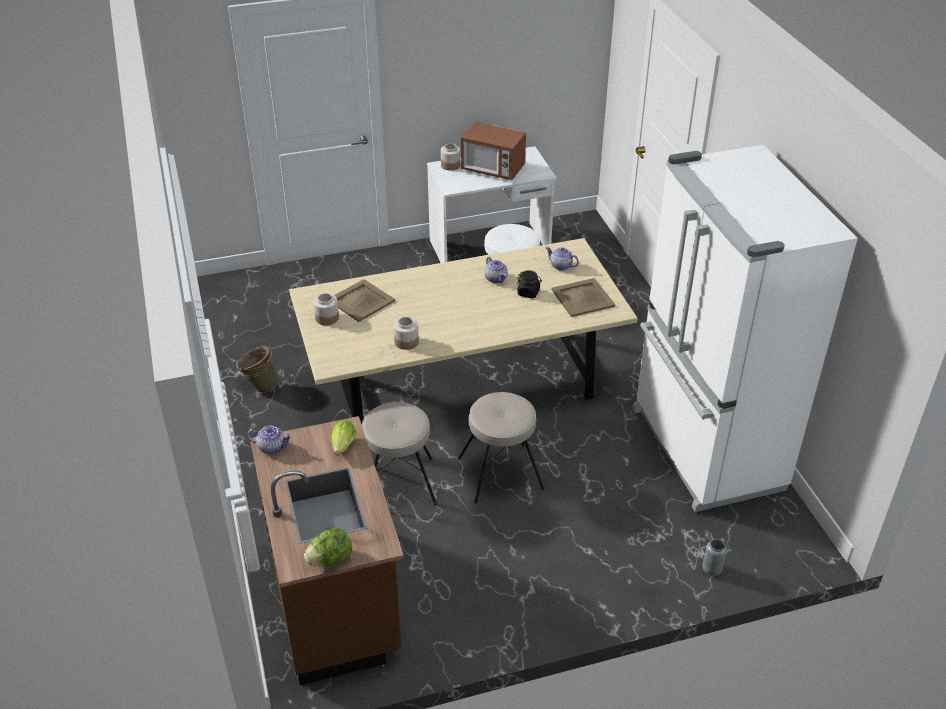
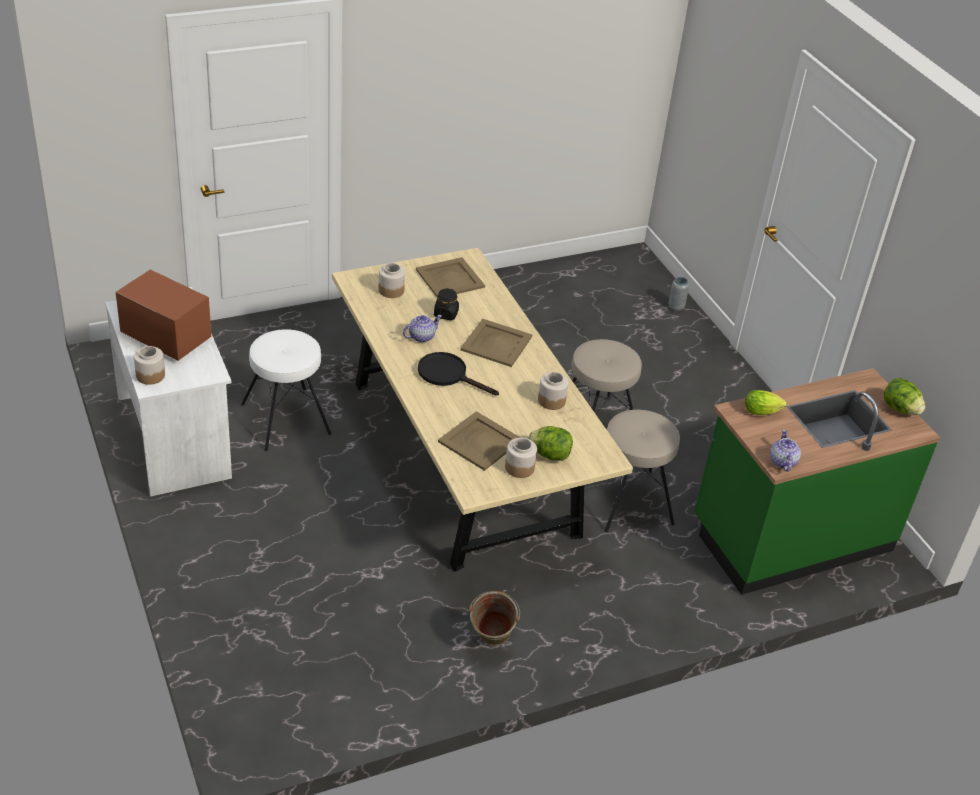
camera: 100 degrees left, 0 degrees up
brown counter [250,416,404,685] -> green counter [694,368,940,595]
microwave [461,122,526,180] -> microwave turned 75 degrees counterclockwise [115,269,212,361]
teapot [546,247,579,271] -> jar [379,263,405,298]
white fridge [632,145,858,512] -> none
none -> black frying pan [418,352,499,396]
none -> beige tray [460,319,532,367]
none -> lettuce [528,426,573,461]

